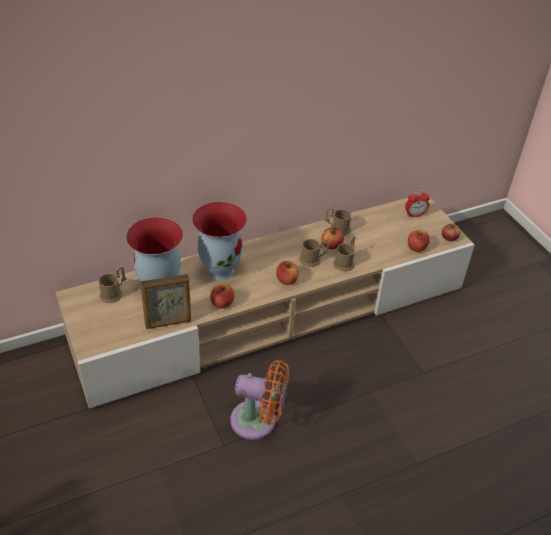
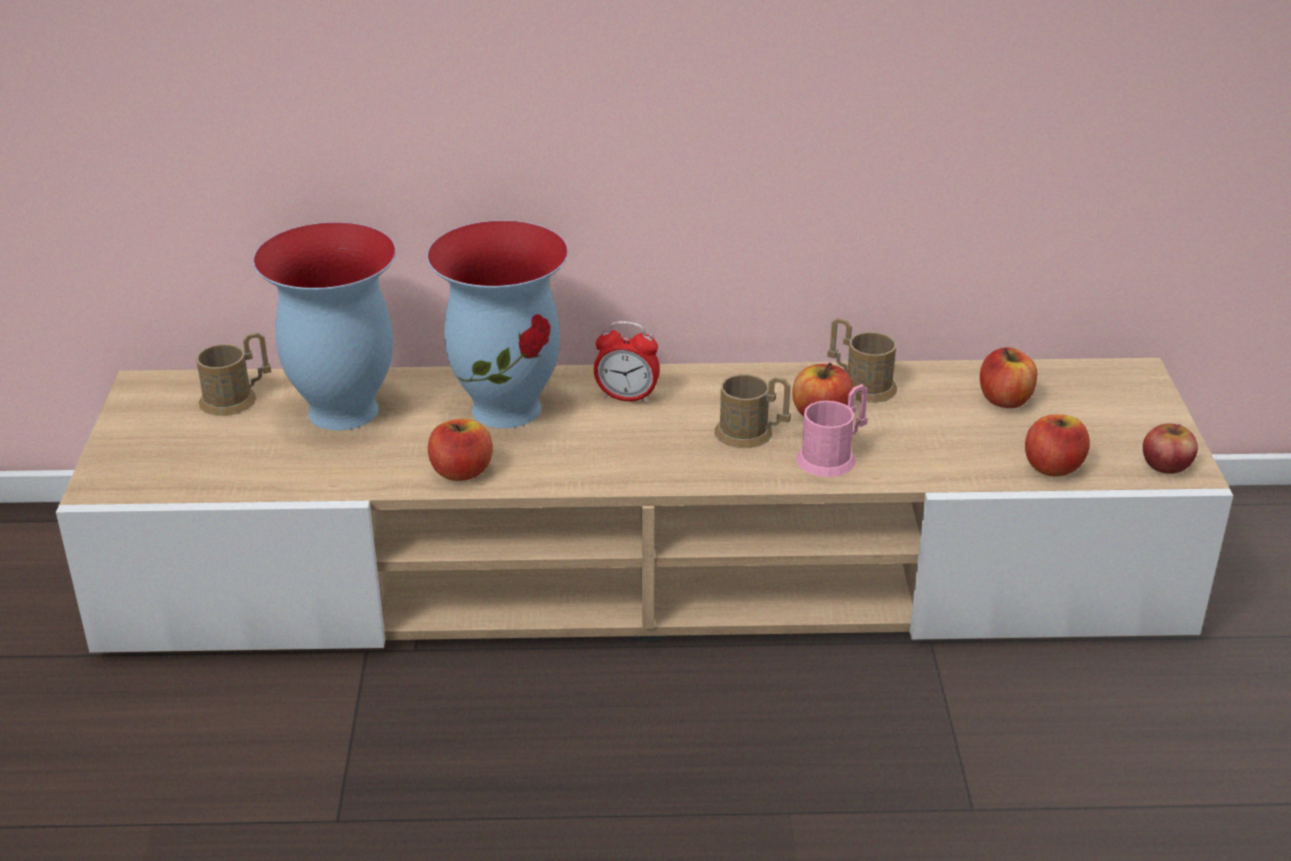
camera: 25 degrees right, 10 degrees down
picture frame [140,274,191,329] -> none
orange fan [230,360,289,440] -> none
apple [276,261,299,285] -> apple moved to [980,347,1037,408]
brown mug [333,236,355,272] -> pink mug [796,384,868,477]
alarm clock [405,190,430,217] -> alarm clock moved to [594,321,660,403]

